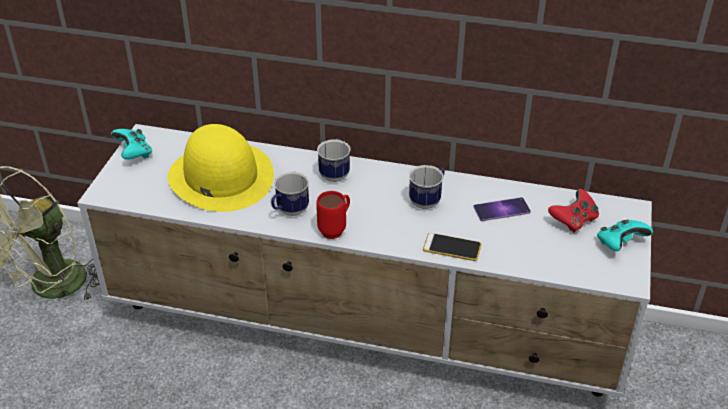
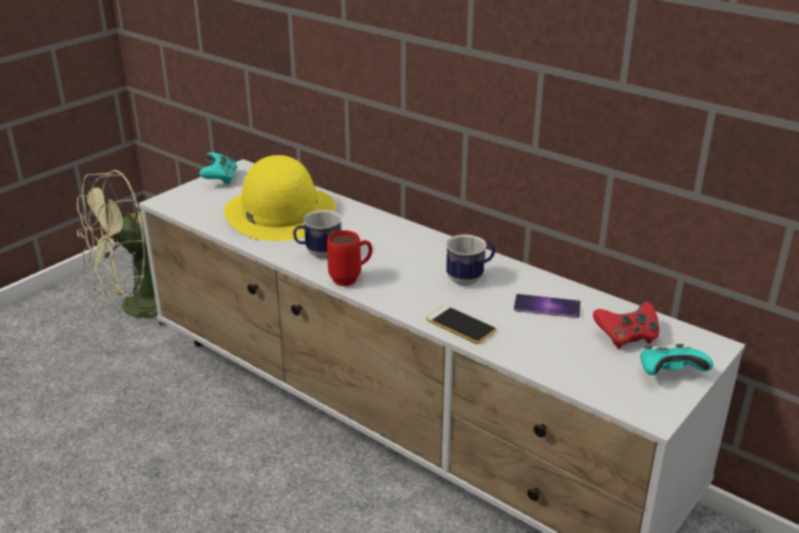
camera: 25 degrees right, 10 degrees down
mug [317,138,351,182] -> none

